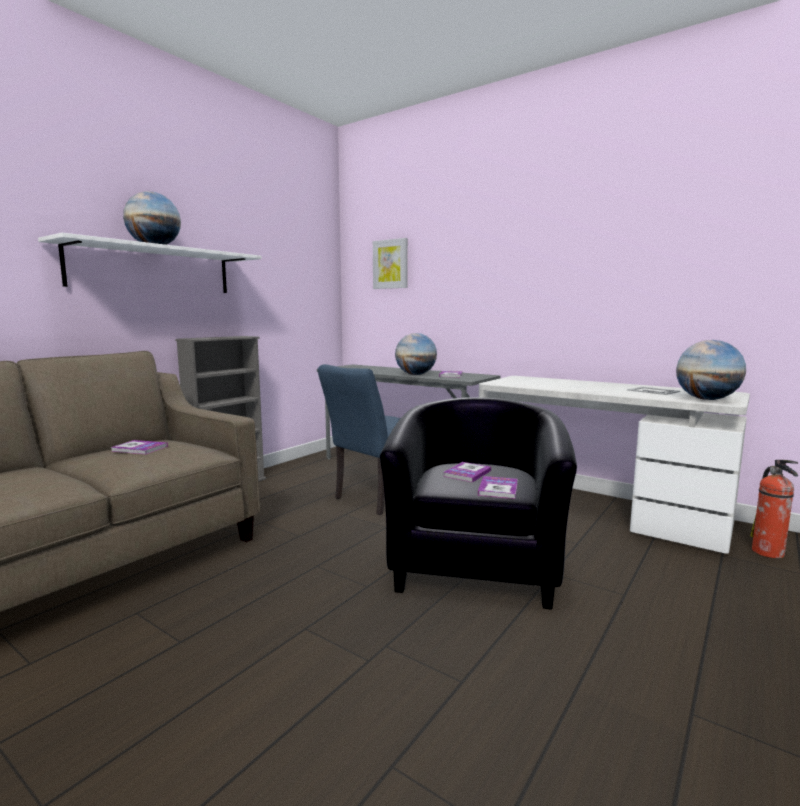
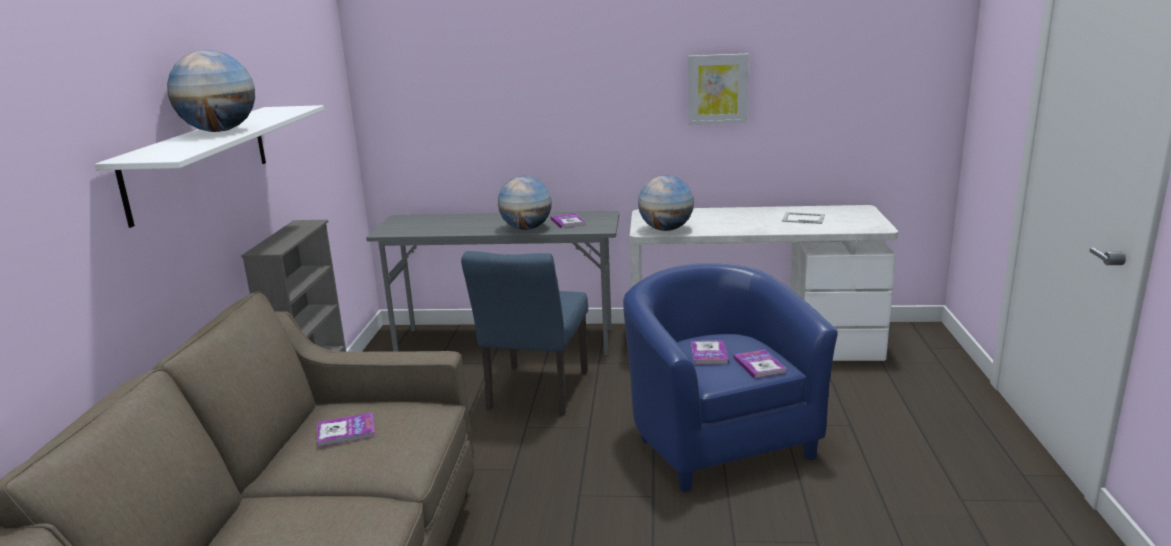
camera: 30 degrees left, 10 degrees up
picture [373,238,408,289] -> picture moved to [688,54,749,125]
black armchair [380,397,577,610] -> blue armchair [623,263,838,492]
globe [676,340,746,400] -> globe moved to [638,175,694,231]
fire extinguisher [750,460,798,558] -> none

